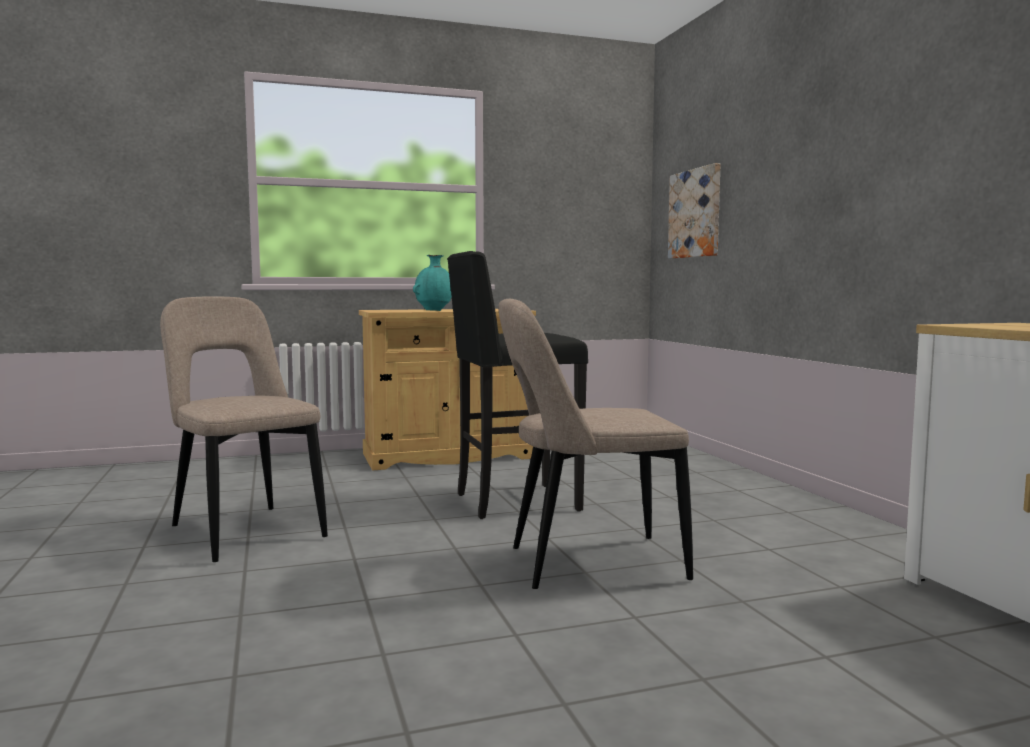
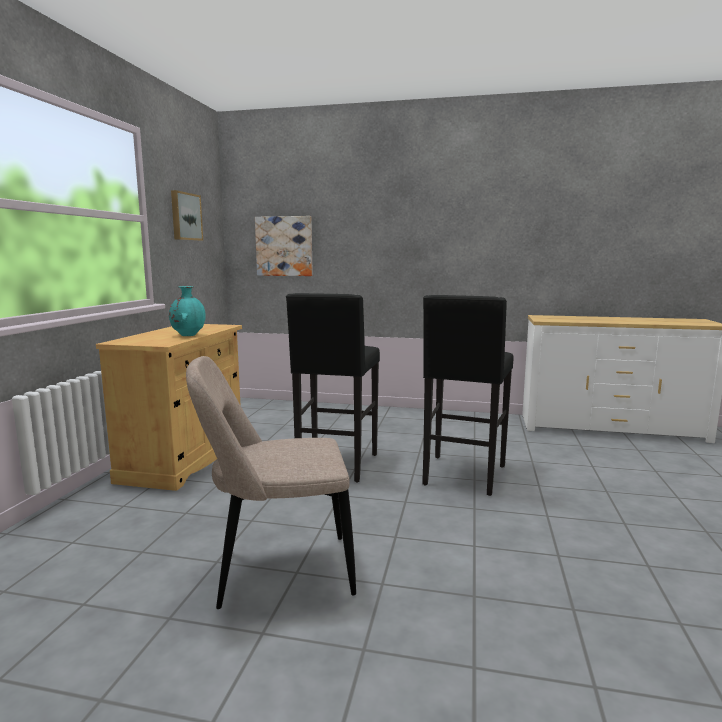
camera: 60 degrees left, 5 degrees up
beige chair [498,299,693,589] -> black stool [422,295,513,496]
none -> picture [171,190,203,241]

